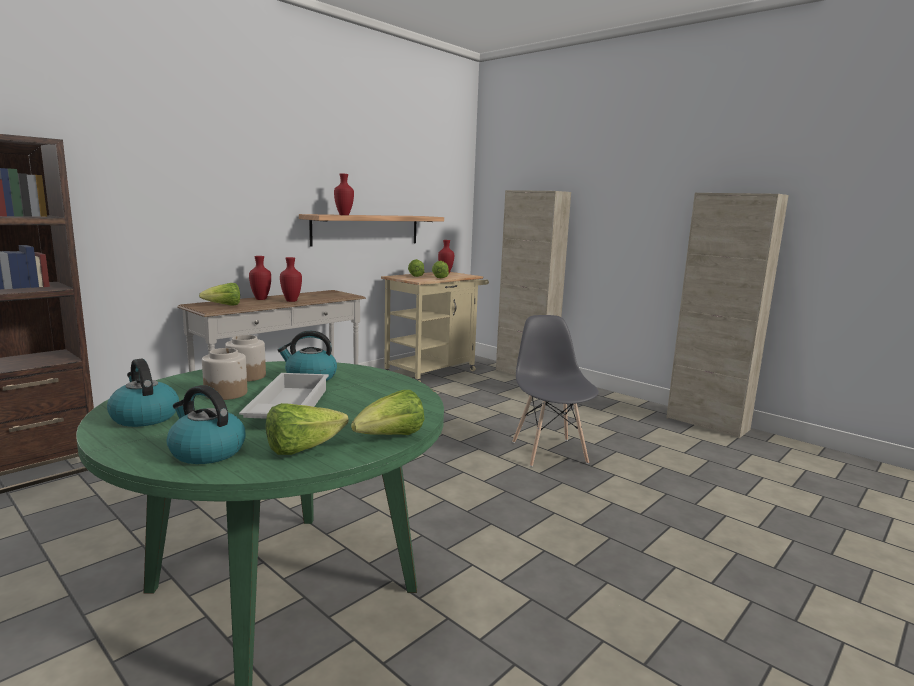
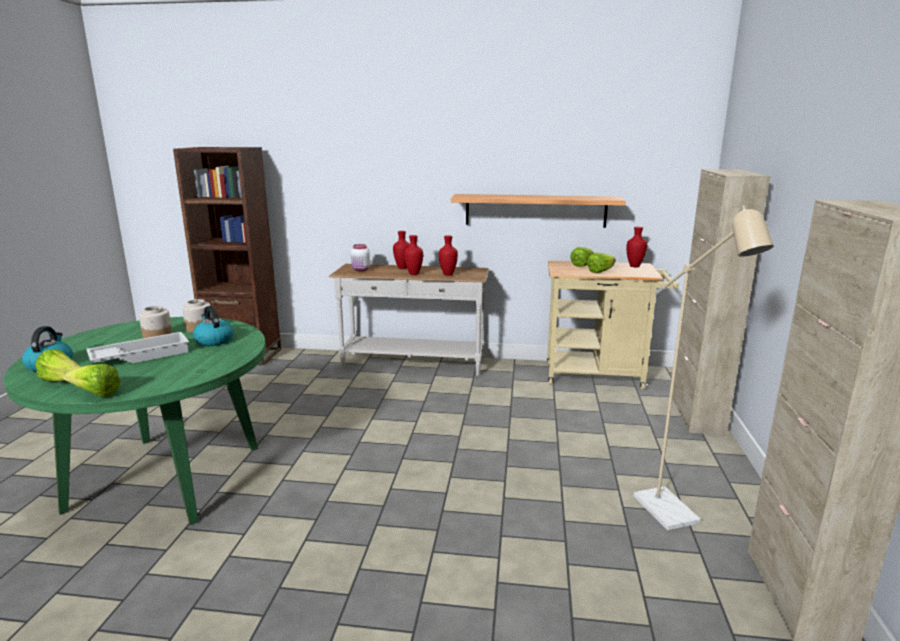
camera: 55 degrees right, 5 degrees up
kettle [107,359,179,427] -> none
lettuce [199,283,240,306] -> white jar [351,244,370,271]
red vase [334,174,354,215] -> red vase moved to [439,236,458,275]
grey chair [512,315,599,467] -> none
none -> beige floor lamp [634,205,773,530]

